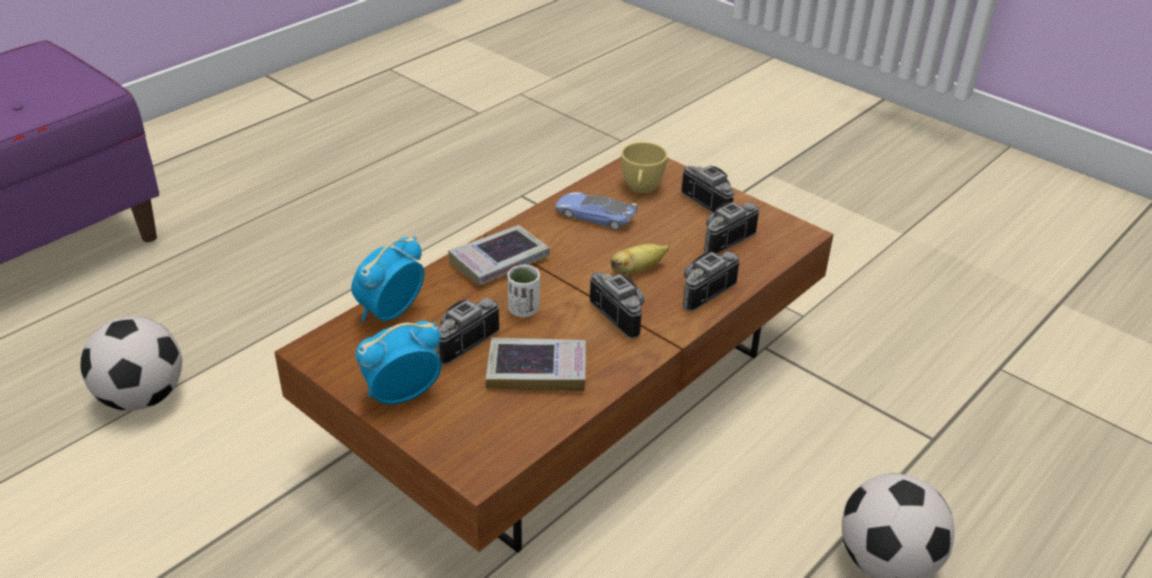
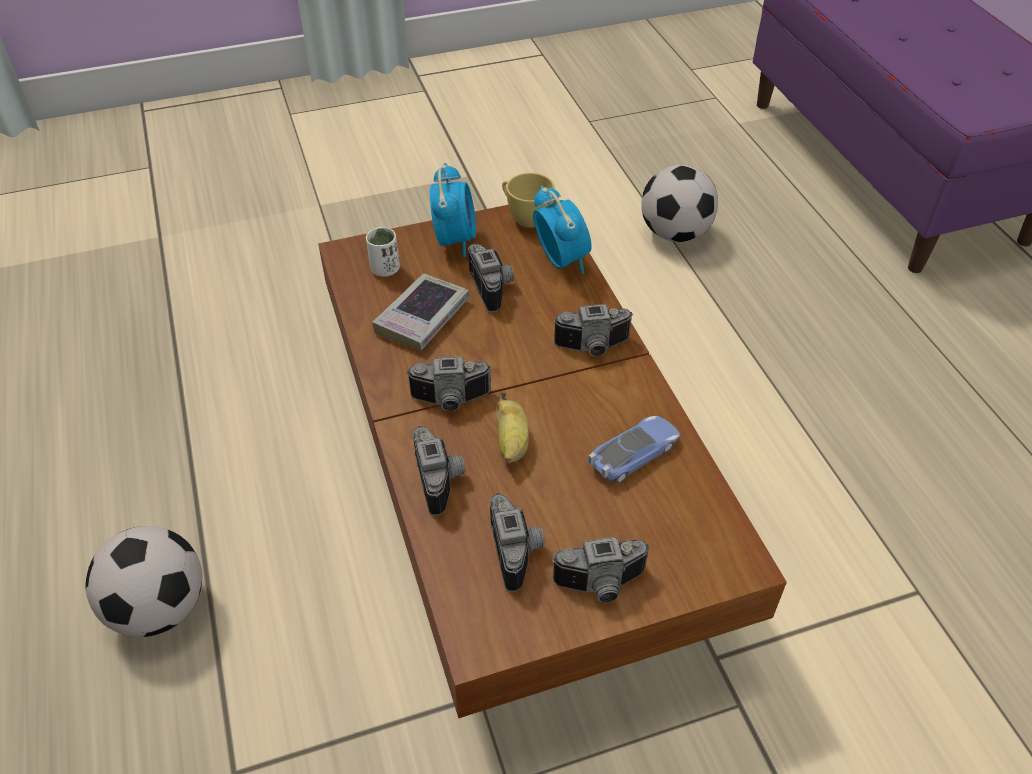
camera: 120 degrees right, 10 degrees up
book [448,225,550,285] -> camera [553,304,633,356]
white cup [508,265,540,317] -> white cup moved to [366,227,400,277]
yellow cup [621,142,668,193] -> yellow cup moved to [502,173,555,228]

